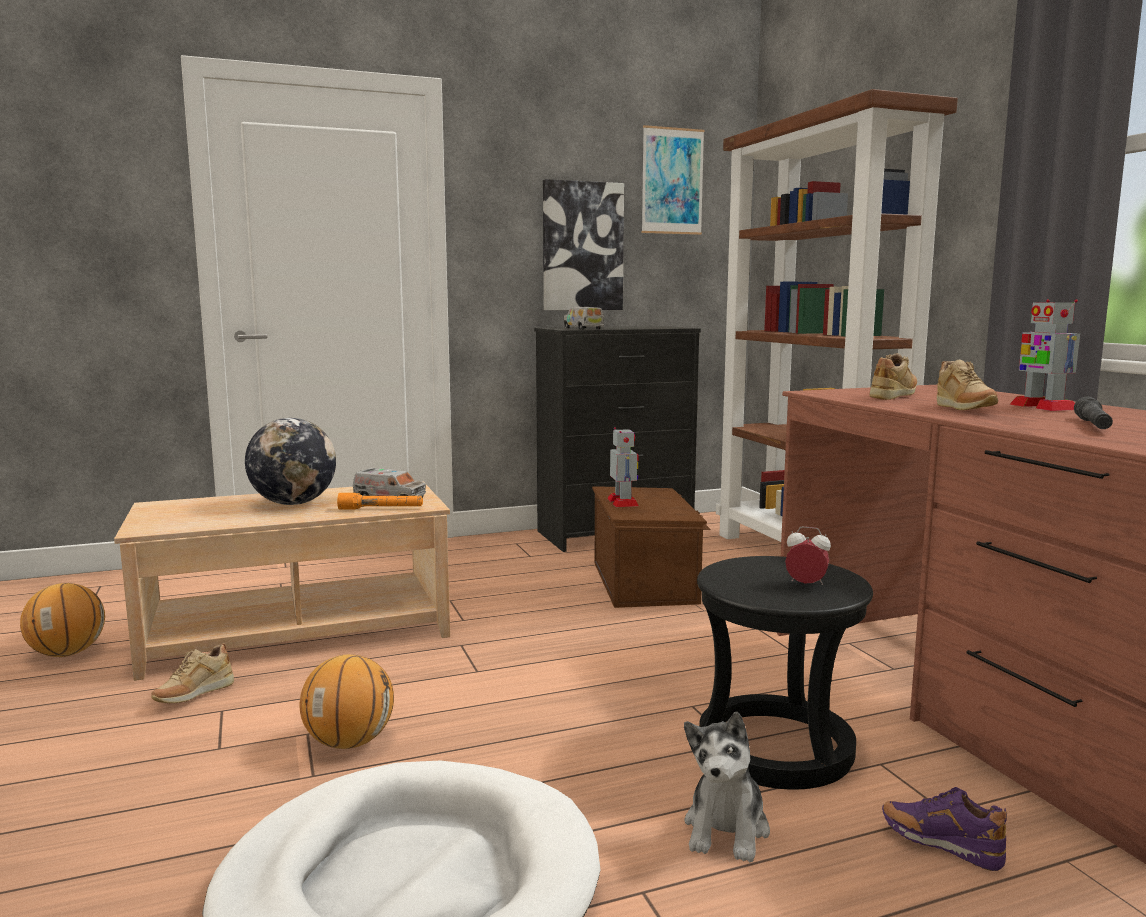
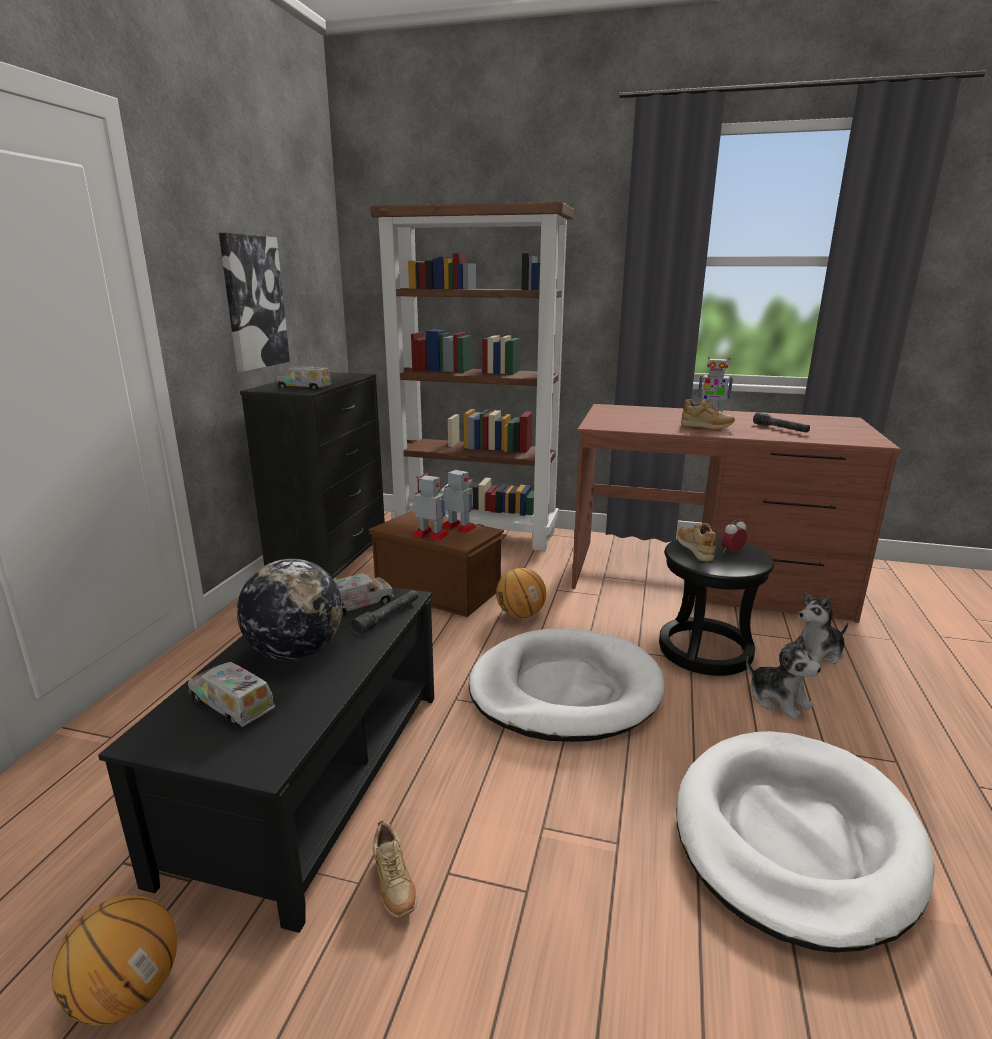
camera: 55 degrees left, 10 degrees up
beige coffee table [114,481,450,681] -> black coffee table [98,587,434,933]
basketball [300,654,394,749] -> basketball moved to [496,568,546,618]
orange flashlight [337,493,423,509] -> grey flashlight [351,590,418,636]
picture [641,125,705,235] -> none
beige shoe [870,353,917,400] -> beige shoe moved to [677,523,716,562]
purple shoe [882,787,1007,871] -> plush toy [798,592,848,664]
none -> toy truck [188,662,275,727]
none -> toy robot [442,470,477,533]
none -> white dog bed [469,628,664,742]

